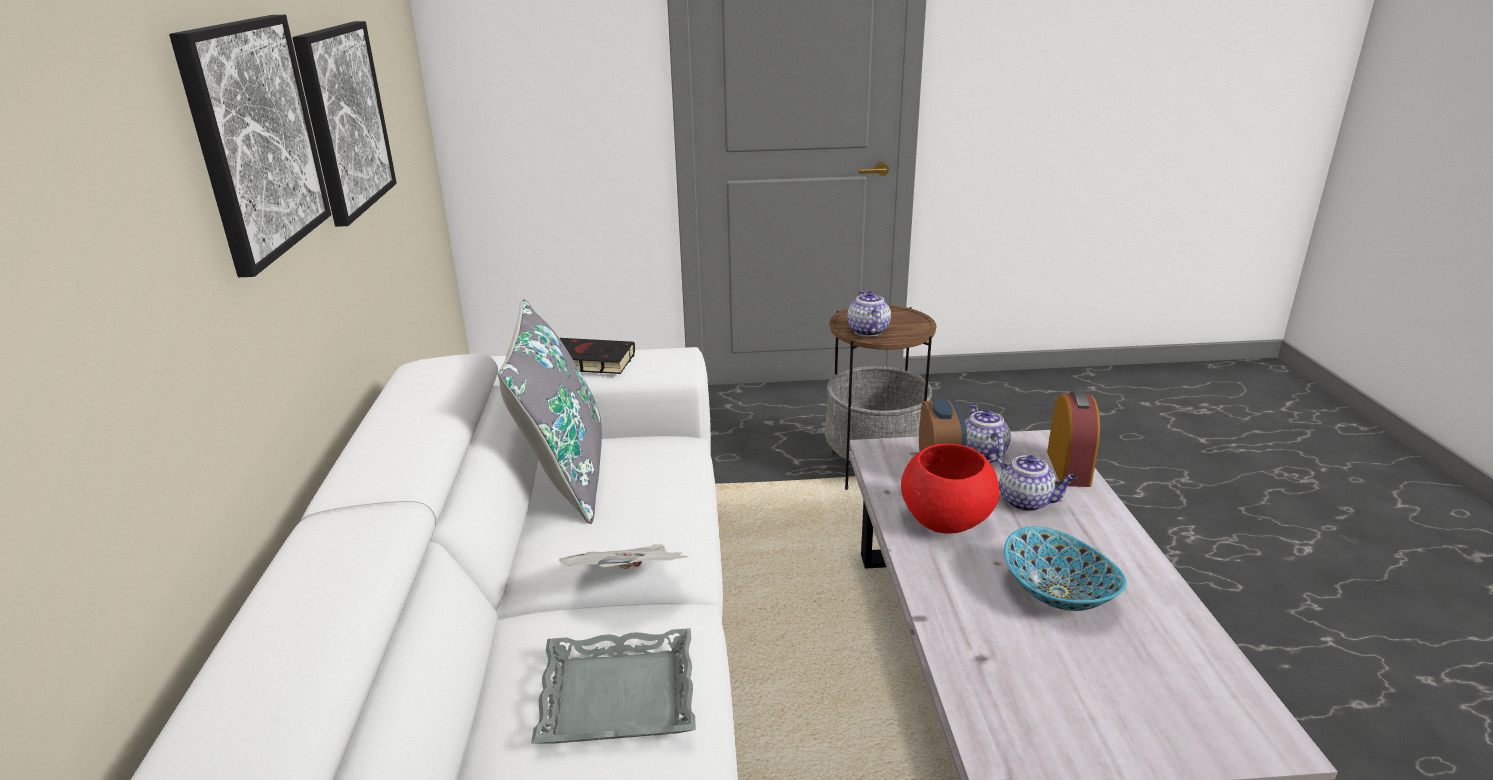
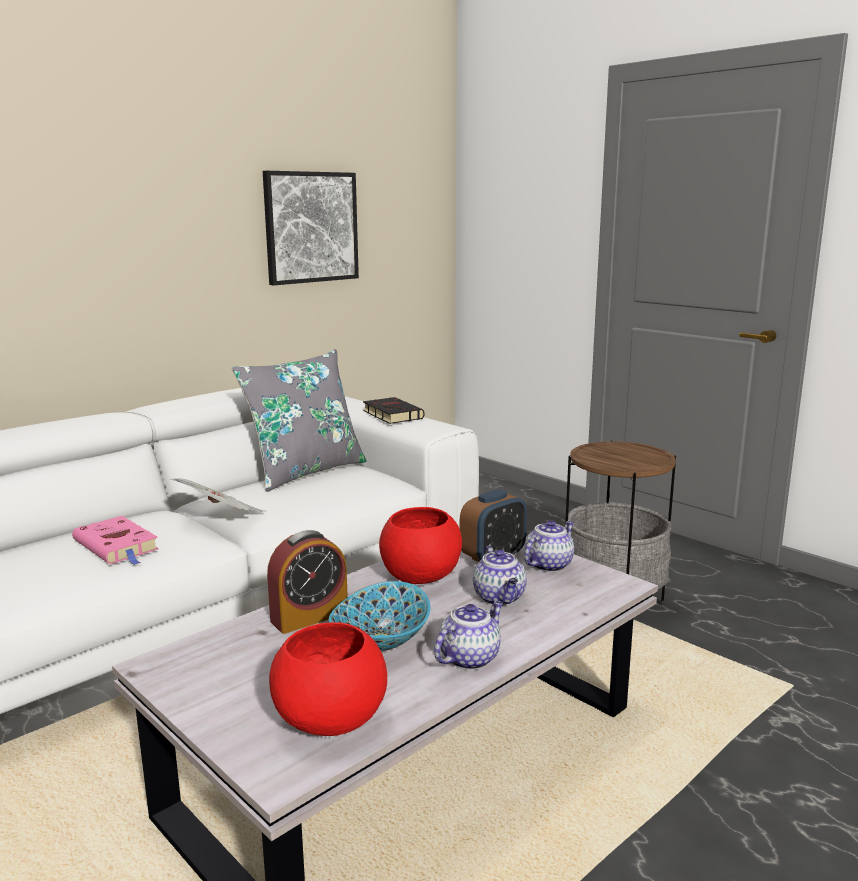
camera: 50 degrees right, 10 degrees down
picture [169,15,331,277] -> none
grey tray [531,628,696,744] -> pink book [72,516,159,565]
teapot [847,290,891,336] -> teapot moved to [434,601,503,670]
alarm clock [1047,391,1100,487] -> alarm clock moved to [267,530,348,634]
none -> red bowl [269,622,387,736]

